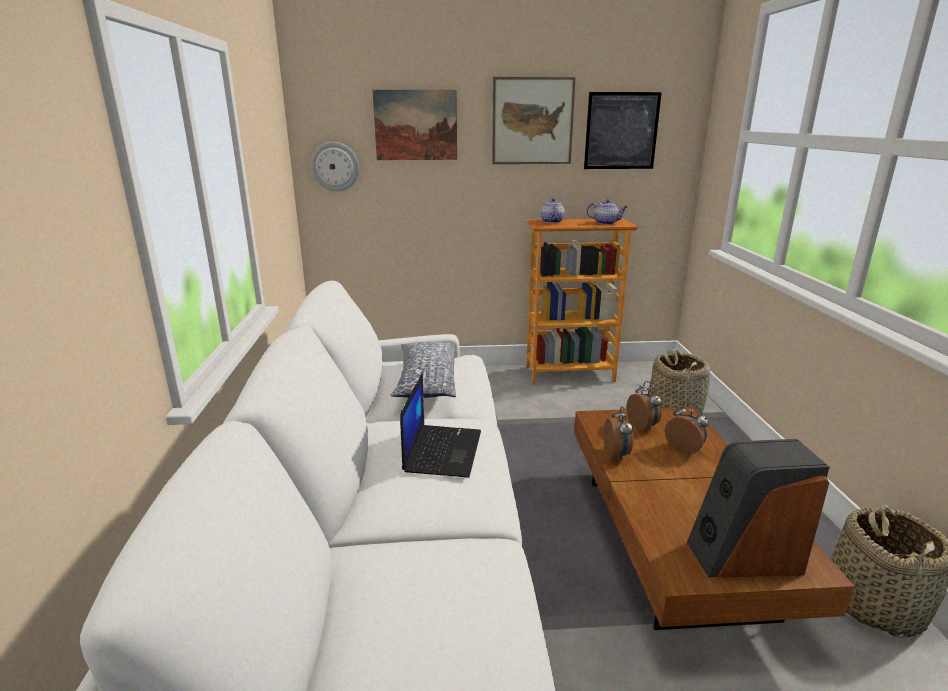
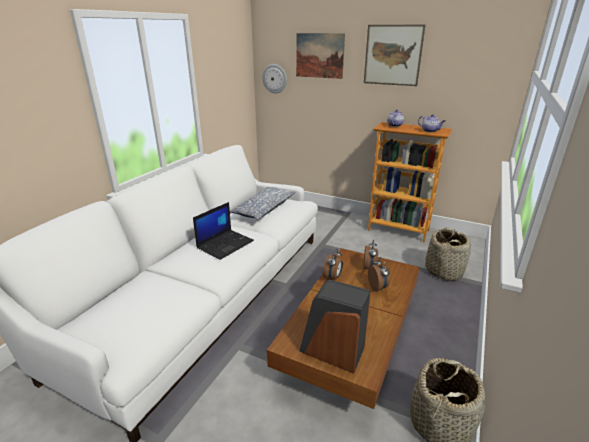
camera: 30 degrees right, 5 degrees up
picture [584,92,662,169] -> none

